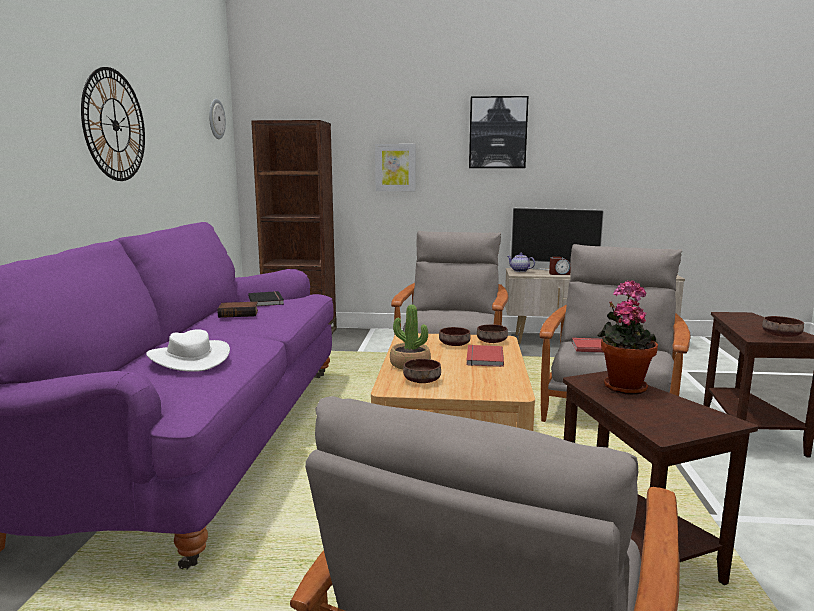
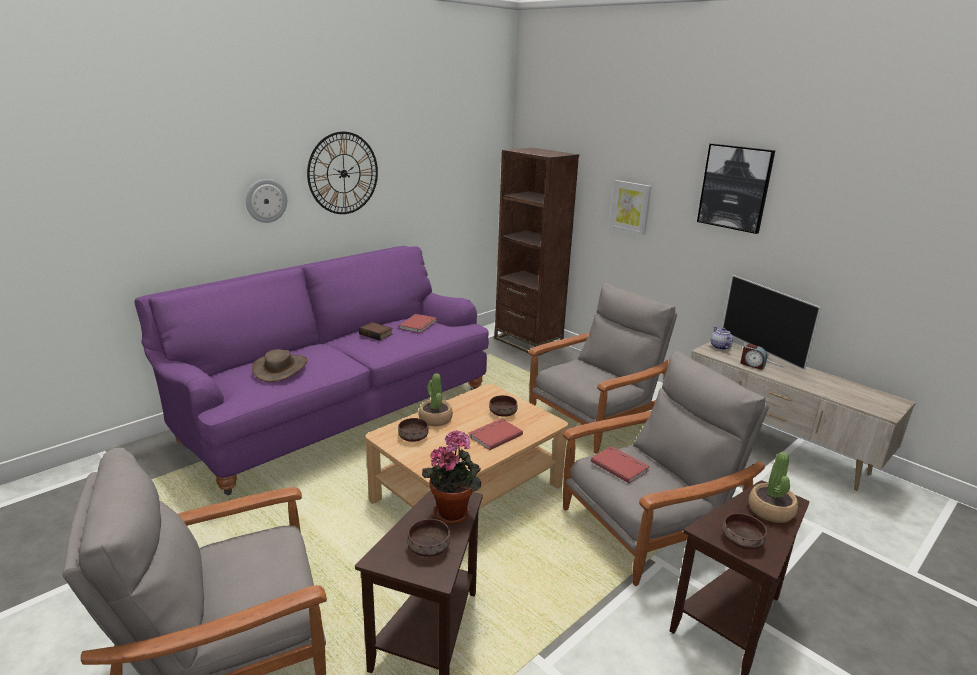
camera: 40 degrees right, 10 degrees up
white hat [146,329,230,372] -> brown hat [252,349,307,382]
wall clock [209,99,226,139] -> wall clock moved to [246,179,287,223]
black book [248,291,284,306] -> red book [399,314,436,333]
brown bowl [477,324,508,343] -> brown bowl moved to [407,519,450,557]
none -> potted plant [749,452,798,523]

